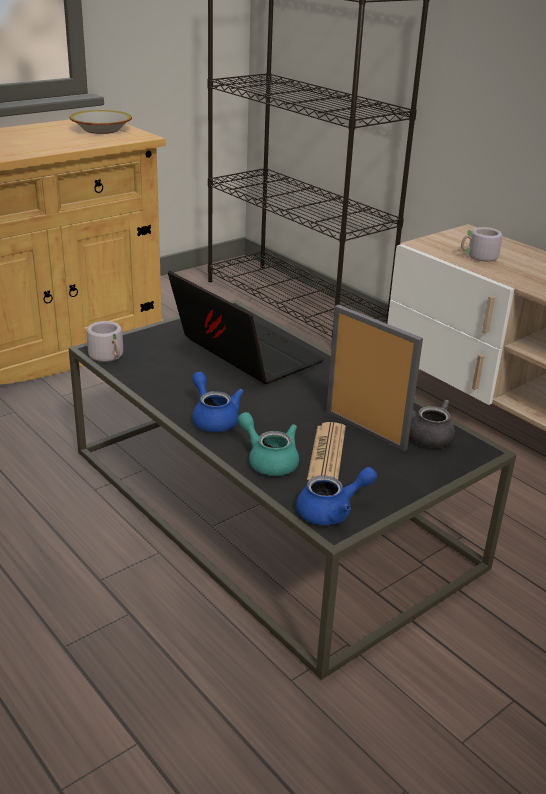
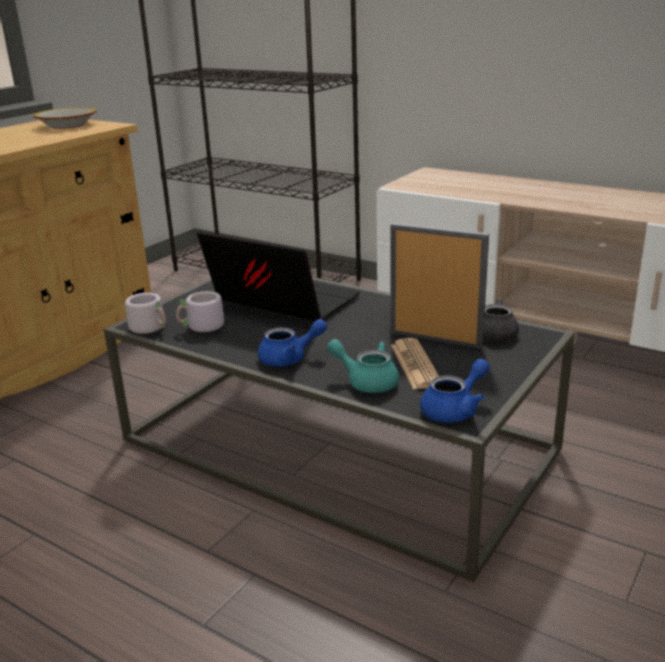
camera: 15 degrees left, 5 degrees down
blue teapot [192,372,244,432] -> blue teapot turned 120 degrees clockwise [258,319,327,367]
grey mug [461,227,503,263] -> grey mug moved to [176,291,224,332]

